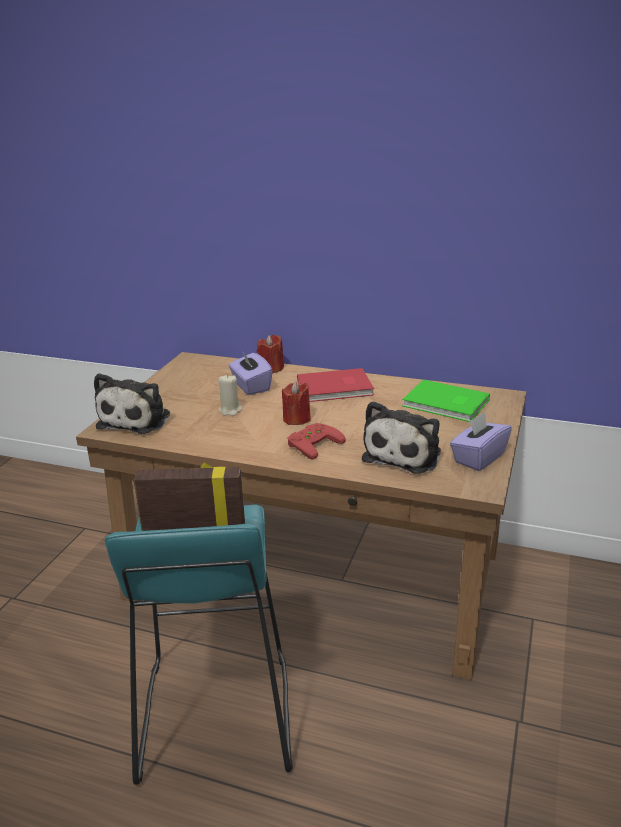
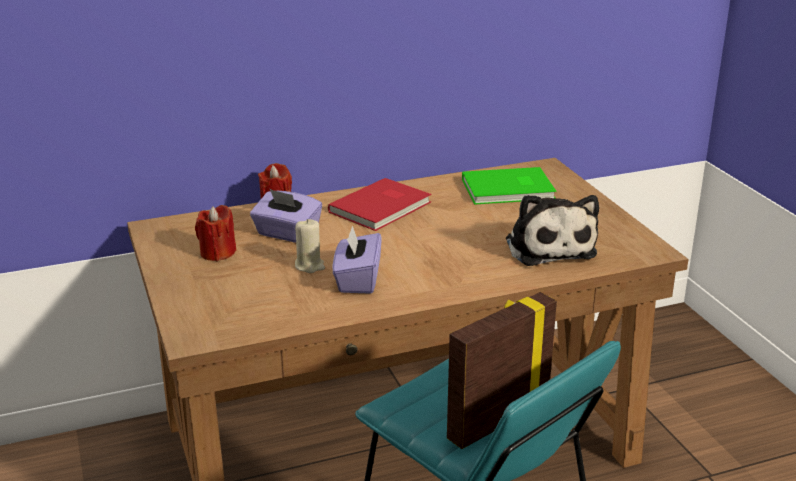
camera: 40 degrees left, 0 degrees up
plush toy [94,373,170,434] -> none
red candle [282,382,311,425] -> red candle moved to [195,205,236,261]
red game controller [287,423,346,460] -> none
purple tissue box [450,412,512,471] -> purple tissue box moved to [333,226,382,294]

